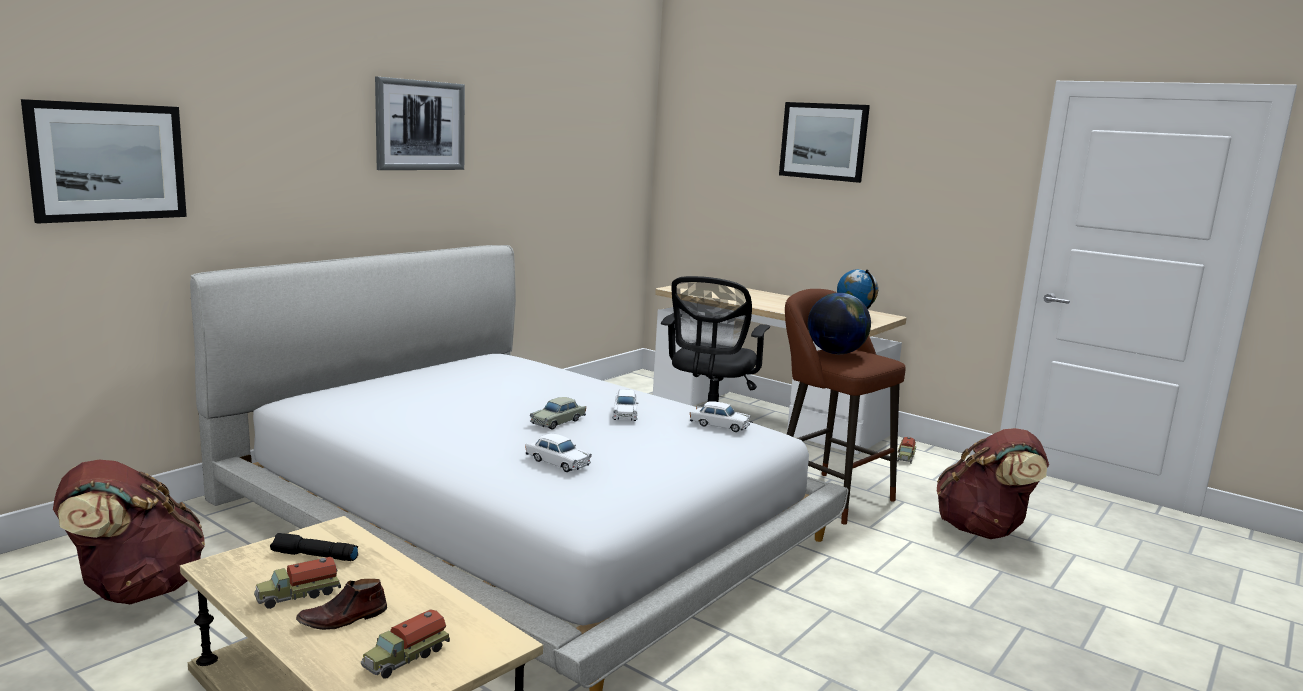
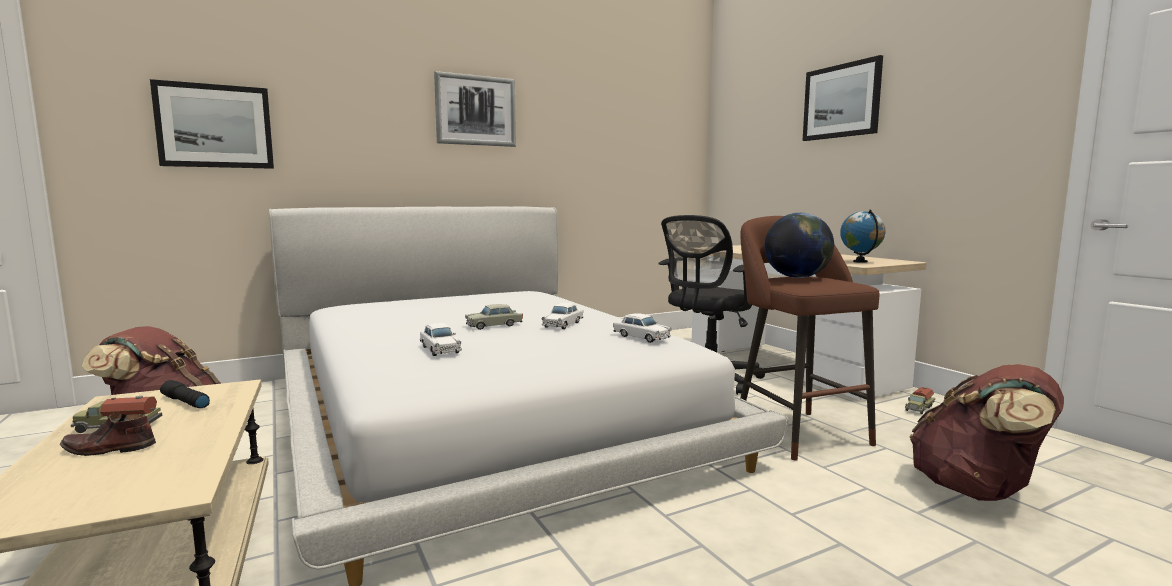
camera: 25 degrees right, 5 degrees down
toy truck [361,609,450,679] -> none

